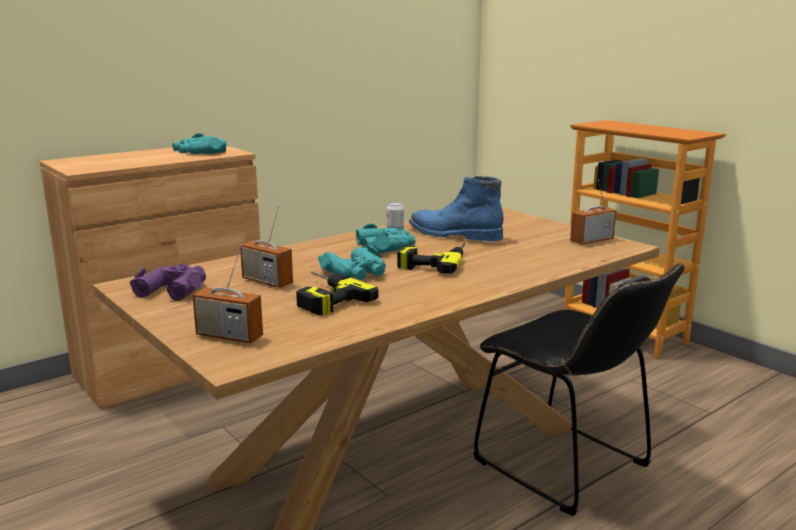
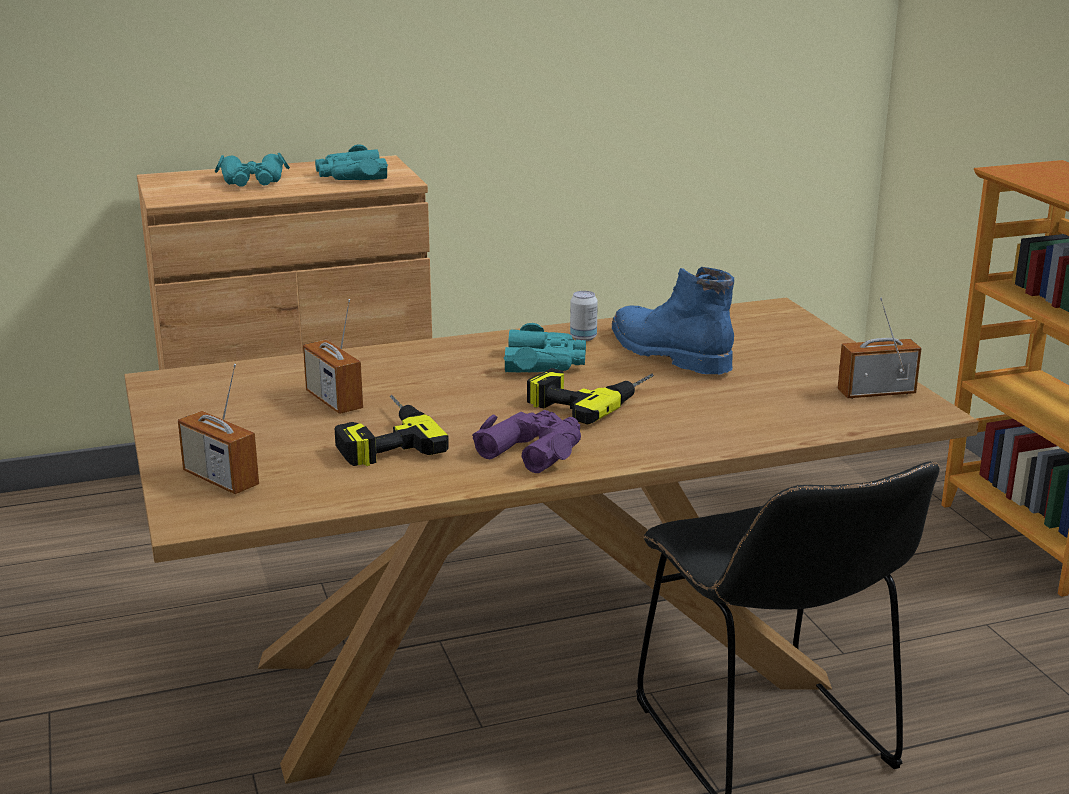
camera: 20 degrees right, 5 degrees up
purple binoculars [129,263,206,301] -> purple binoculars moved to [472,410,581,473]
turquoise binoculars [318,246,386,280] -> turquoise binoculars moved to [214,153,290,187]

